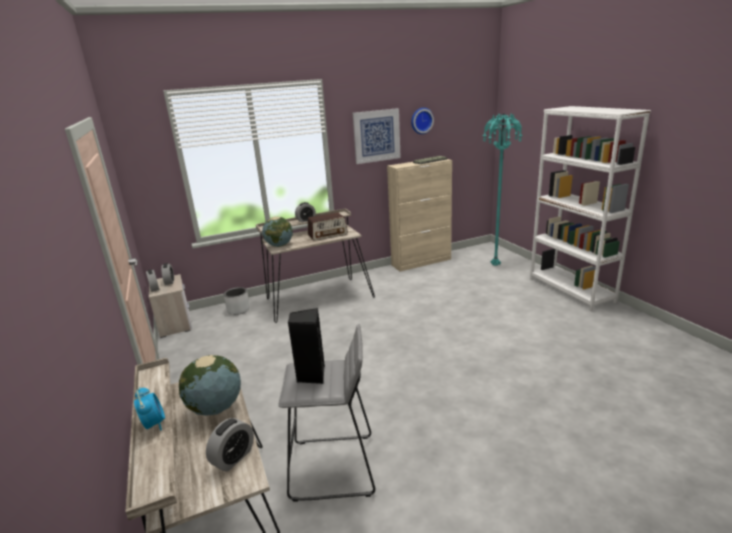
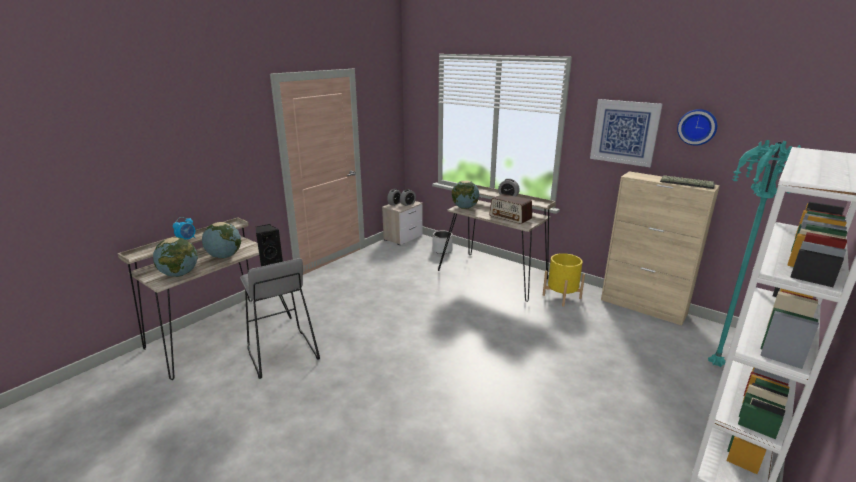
camera: 60 degrees right, 0 degrees up
alarm clock [206,418,254,471] -> globe [153,237,198,277]
none -> yellow planter [543,253,585,307]

